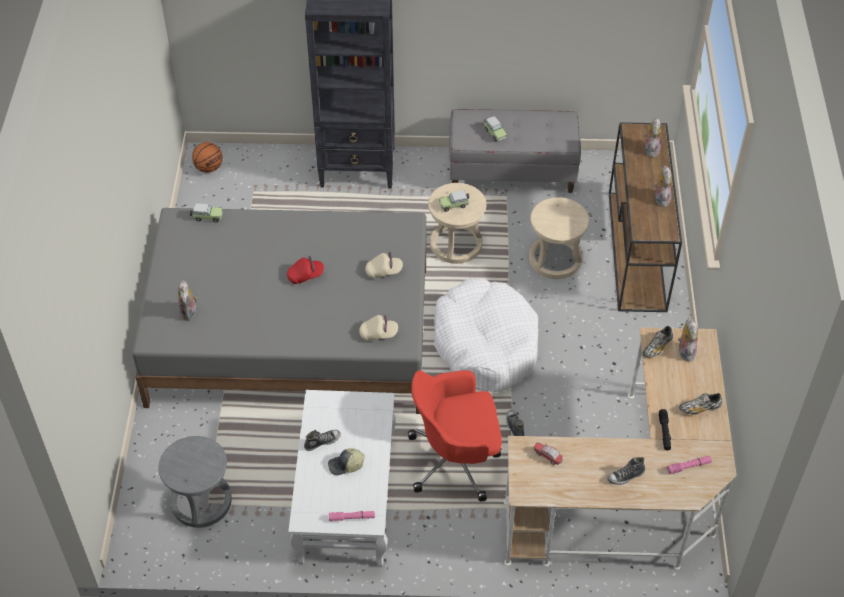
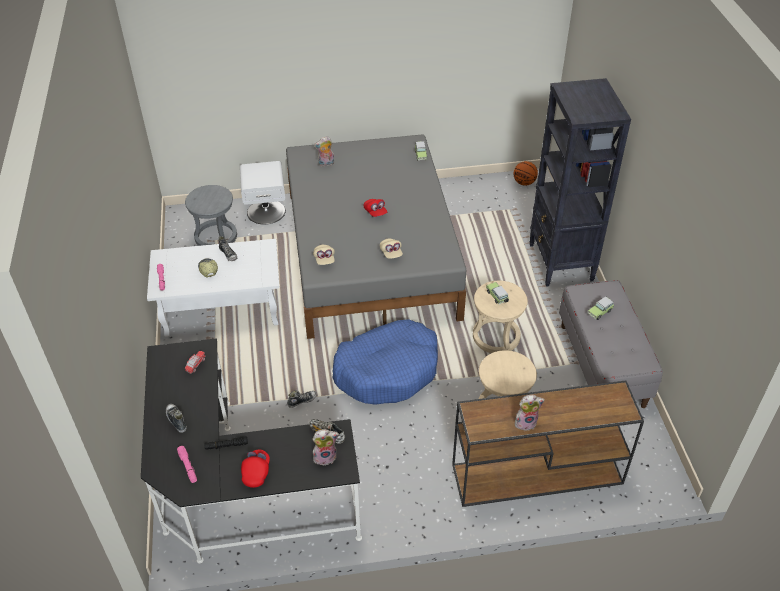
camera: 80 degrees right, 5 degrees down
red office chair [408,370,502,502] -> none
white dog bed [434,279,538,392] -> blue dog bed [332,319,438,405]
beige desk [503,327,736,570] -> black desk [141,338,362,563]
plush toy [644,117,662,157] -> none
shoe [679,393,722,415] -> red cap [241,449,270,488]
none -> white nightstand [240,161,286,224]

